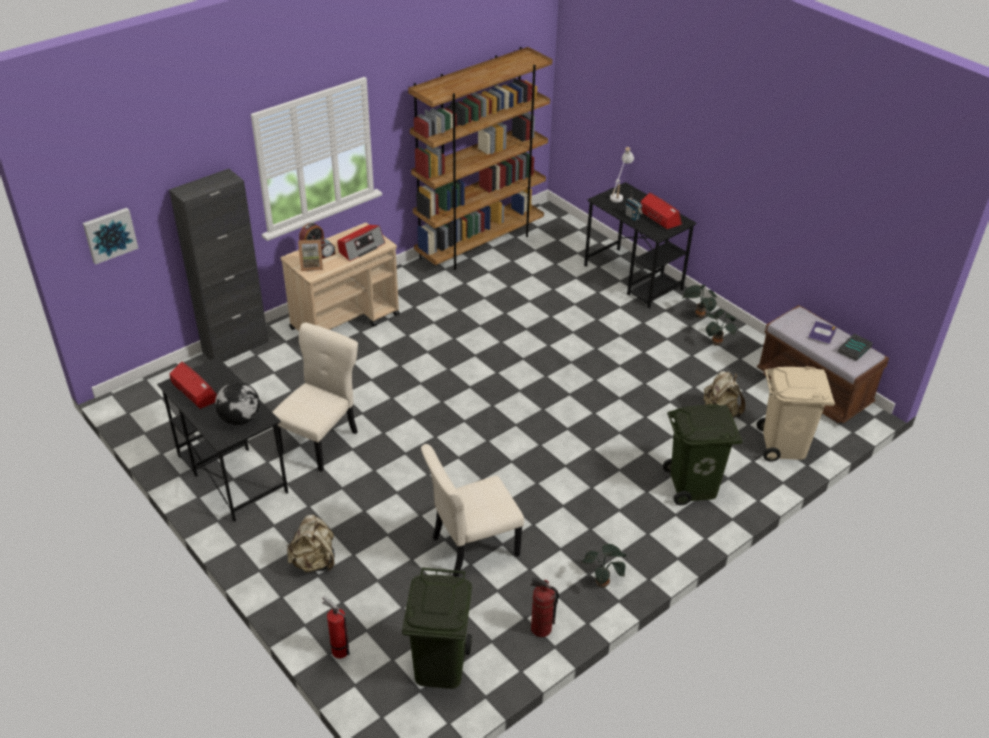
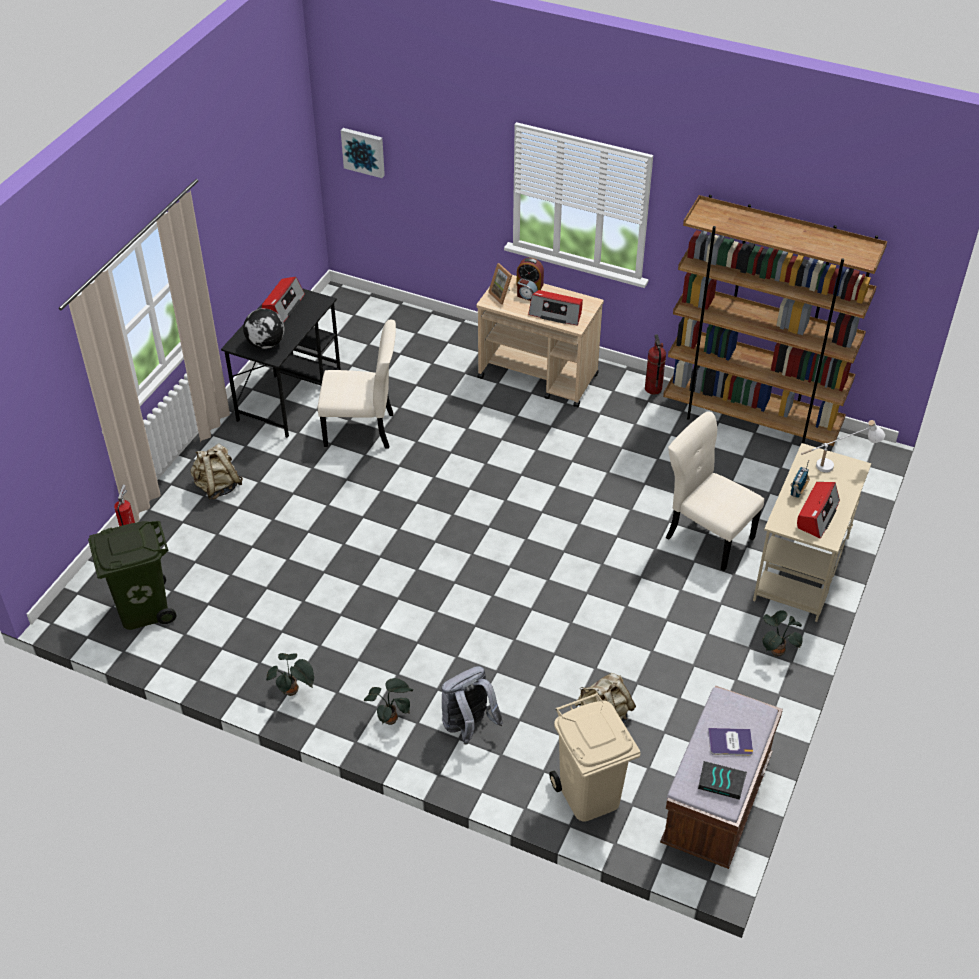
camera: 65 degrees right, 5 degrees up
black cabinet [169,169,269,362] -> none
beige chair [421,444,524,577] -> beige chair moved to [666,411,764,571]
fire extinguisher [530,577,559,637] -> fire extinguisher moved to [645,334,666,394]
black desk [584,182,697,308] -> beige desk [753,443,871,622]
green trash can [663,404,743,505] -> grey backpack [441,666,504,745]
potted plant [706,309,736,346] -> potted plant moved to [364,678,413,725]

